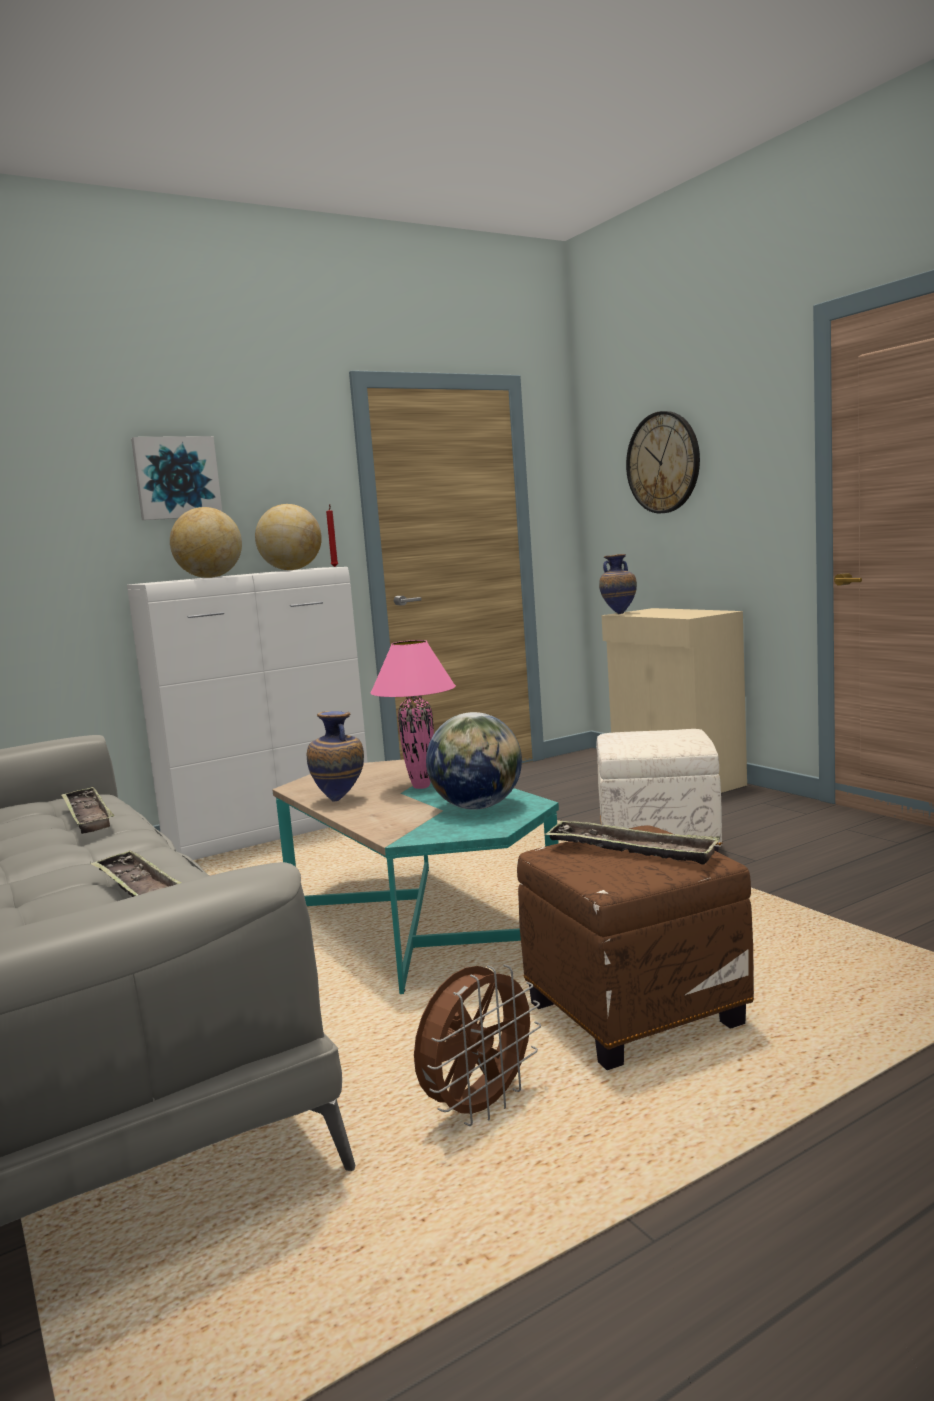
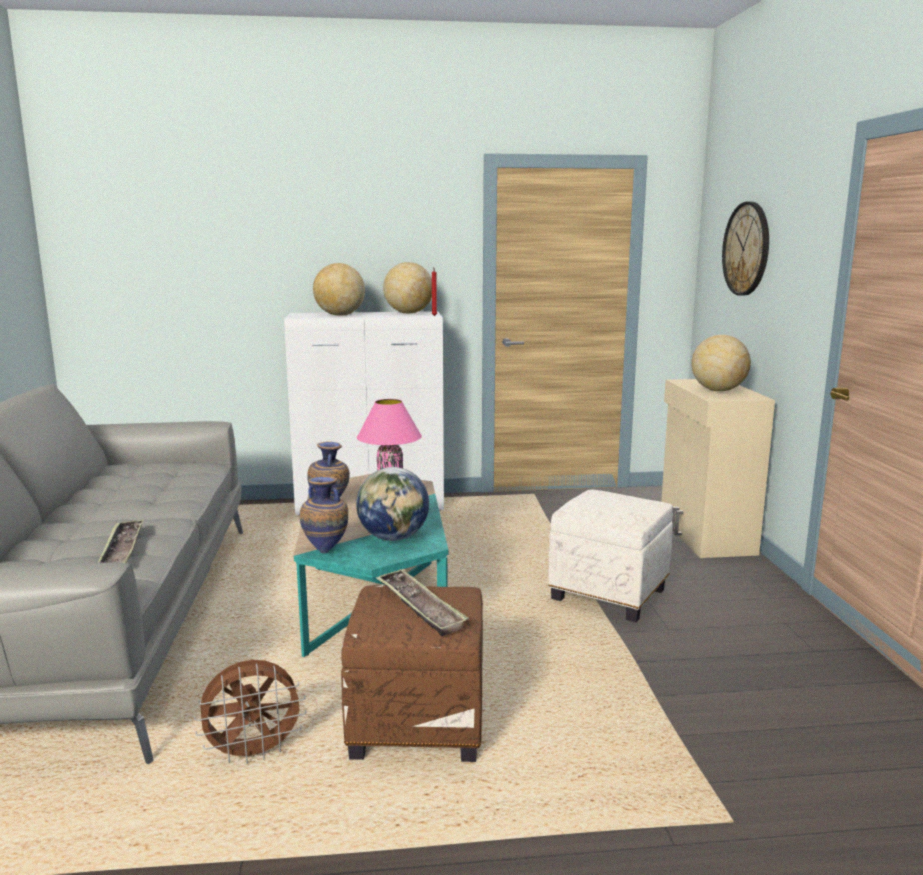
camera: 25 degrees right, 5 degrees up
tray [61,787,114,834] -> none
picture [131,436,222,520] -> none
vase [599,554,637,614] -> vase moved to [300,476,348,553]
none -> globe [691,335,751,391]

